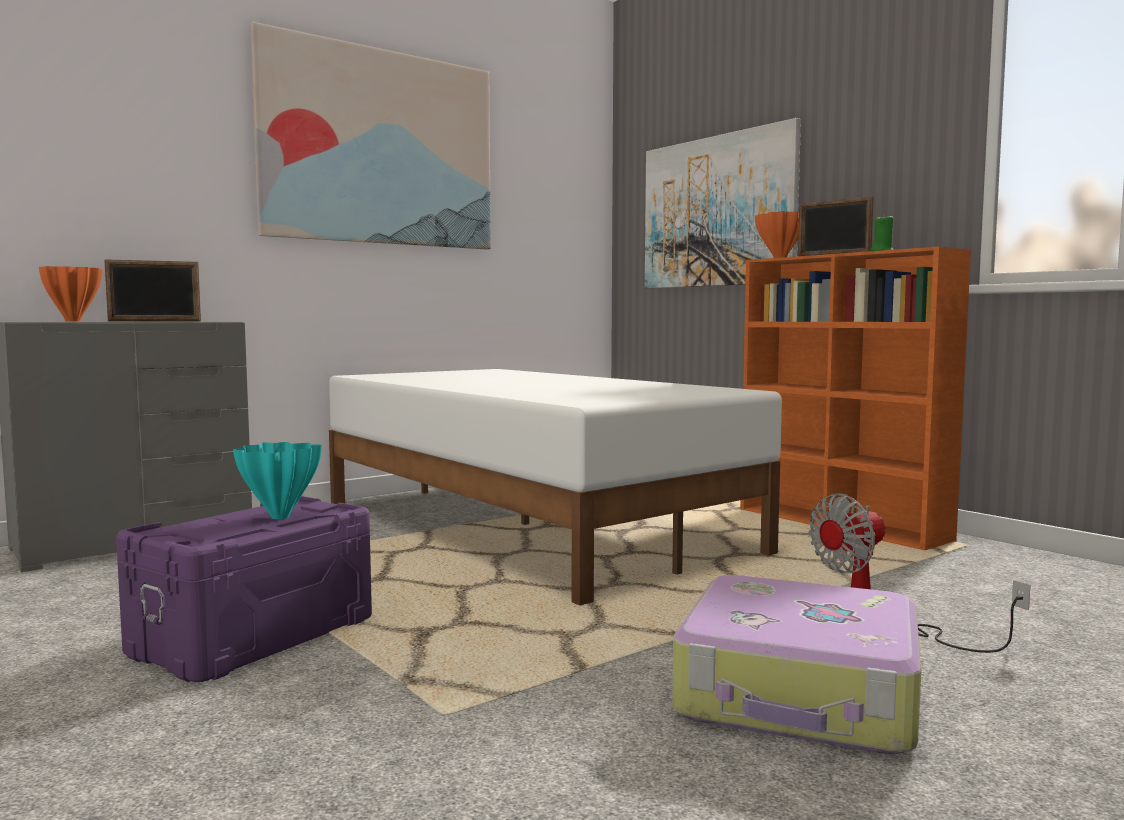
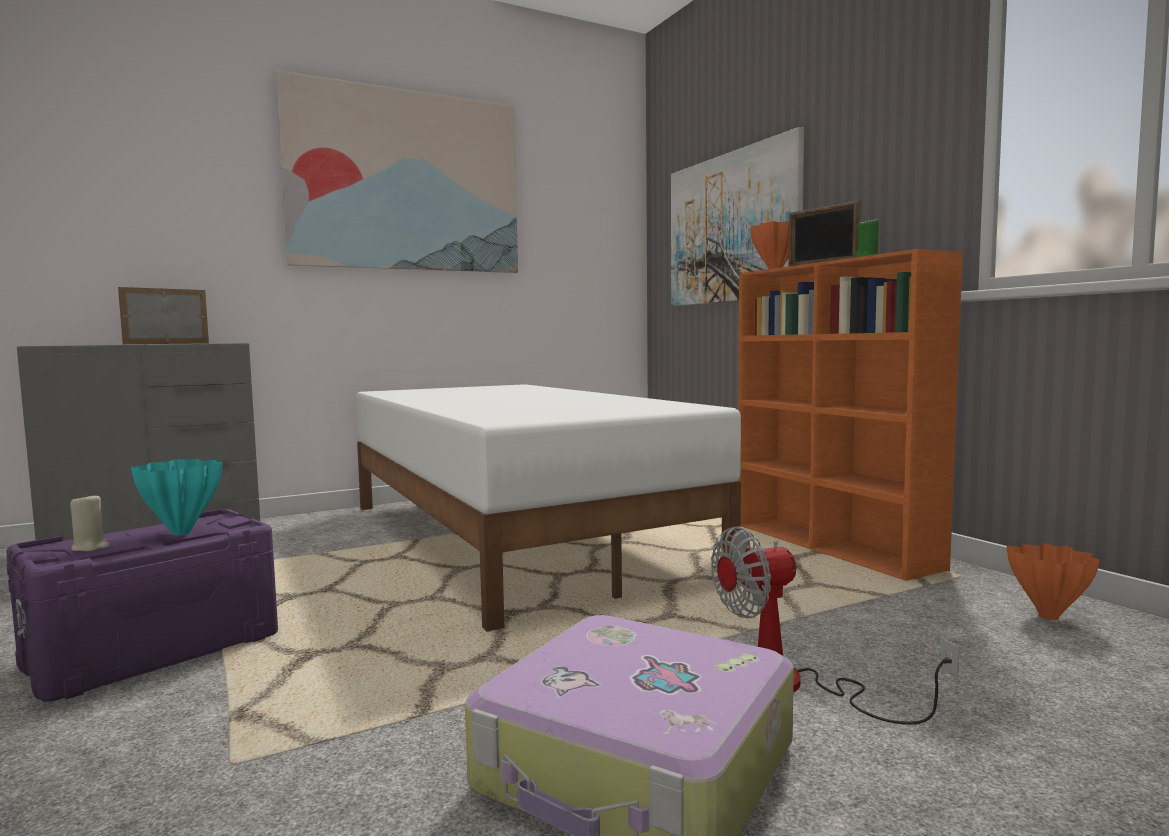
camera: 10 degrees right, 0 degrees up
orange vase [39,266,103,322] -> orange vase moved to [1007,543,1100,620]
picture frame [104,259,201,322] -> picture frame turned 150 degrees clockwise [118,287,209,344]
none -> beige candle [70,493,109,551]

